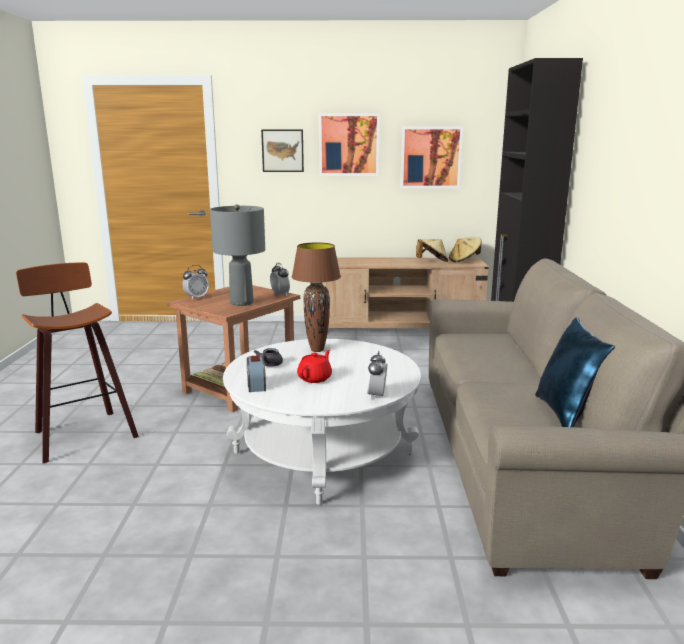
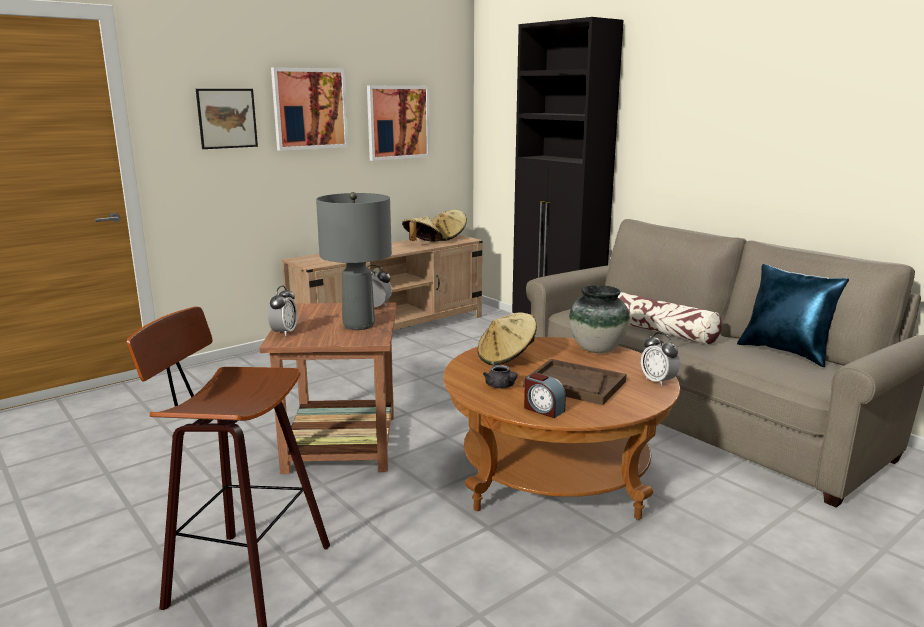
camera: 40 degrees left, 0 degrees up
white coffee table [223,339,421,505] -> brown coffee table [443,337,680,520]
brown table lamp [292,242,341,352] -> beige hat [477,312,537,366]
red teapot [297,350,332,383] -> brown tray [523,359,627,405]
none -> vase [569,285,630,353]
none -> pillow [618,292,722,345]

